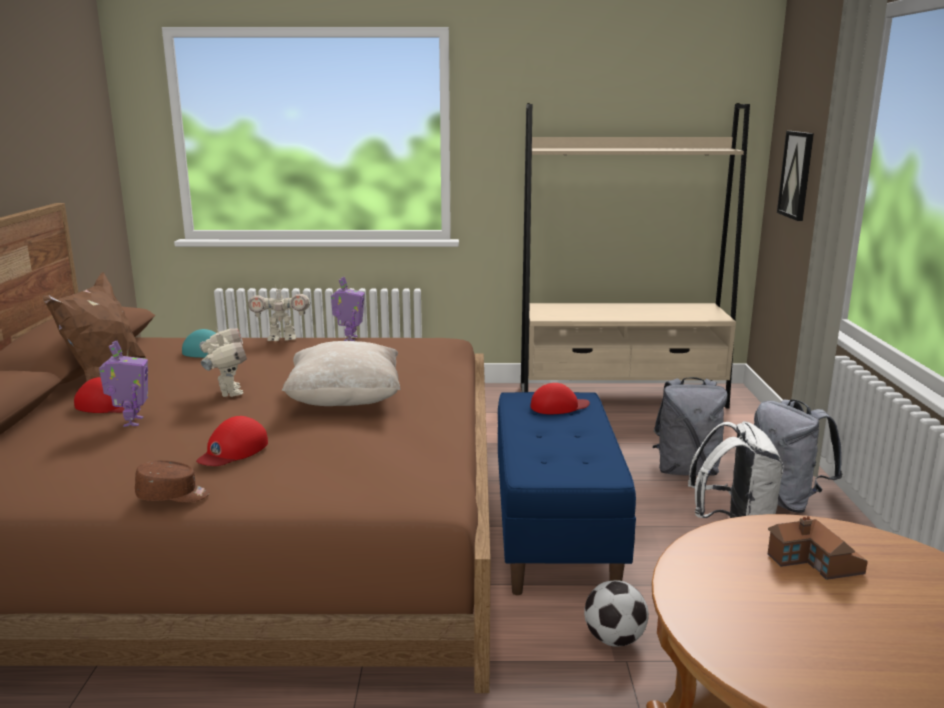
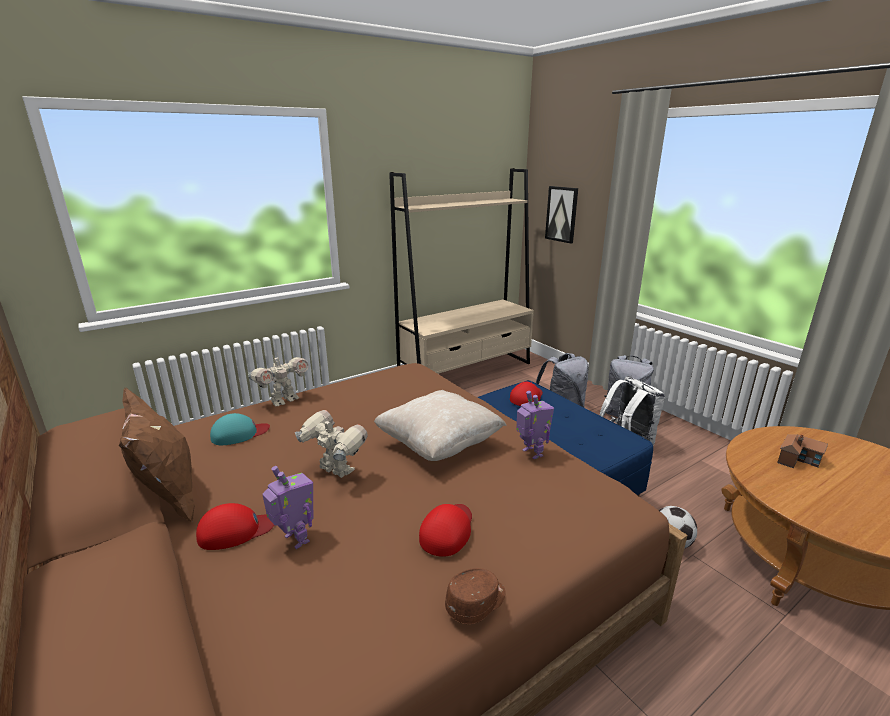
camera: 35 degrees left, 5 degrees up
red cap [196,416,268,466] -> red cap turned 150 degrees counterclockwise [419,504,472,557]
toy robot [331,277,365,341] -> toy robot moved to [516,391,554,459]

